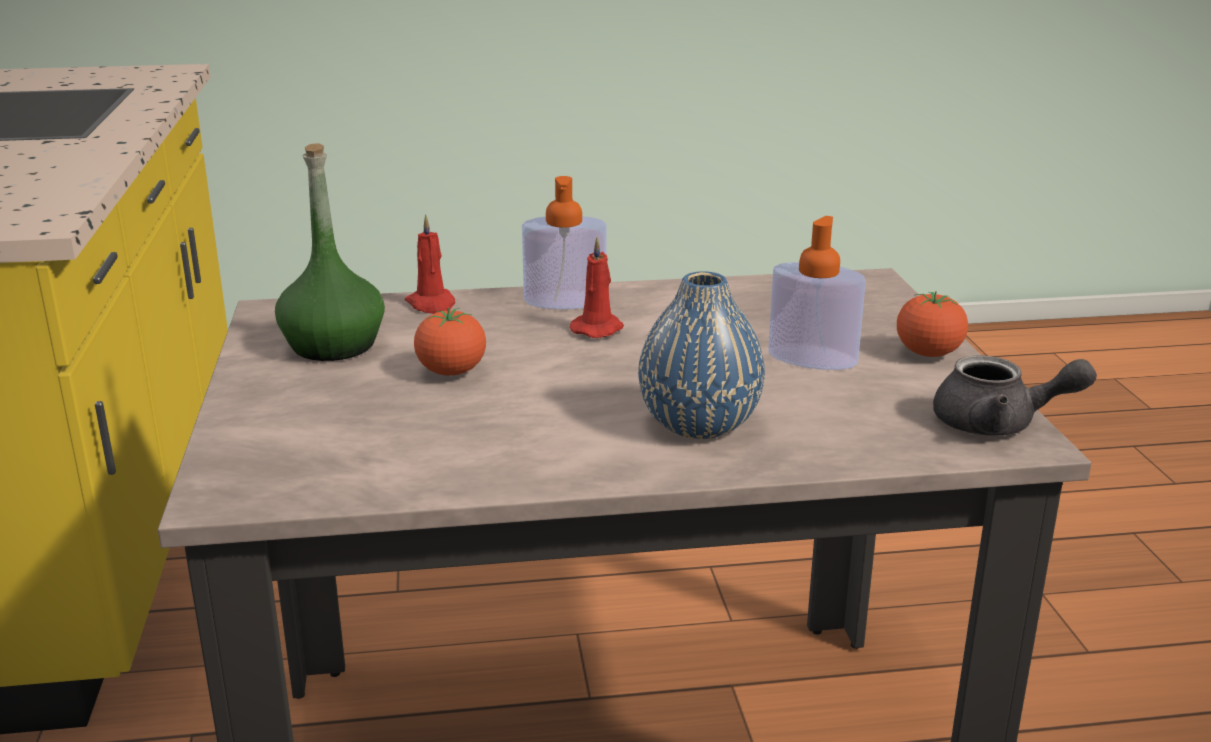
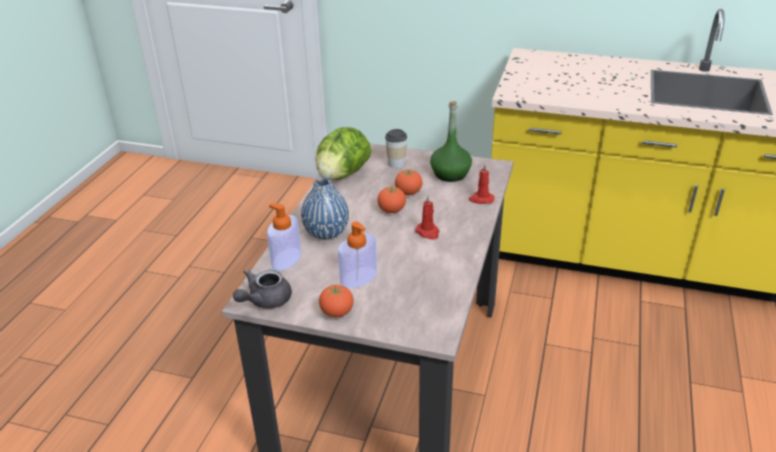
camera: 115 degrees right, 10 degrees up
soap dispenser [522,176,606,309] -> soap dispenser moved to [267,203,301,271]
none -> lettuce [316,127,371,180]
none -> tomato [377,186,406,213]
none -> cup [385,129,407,168]

